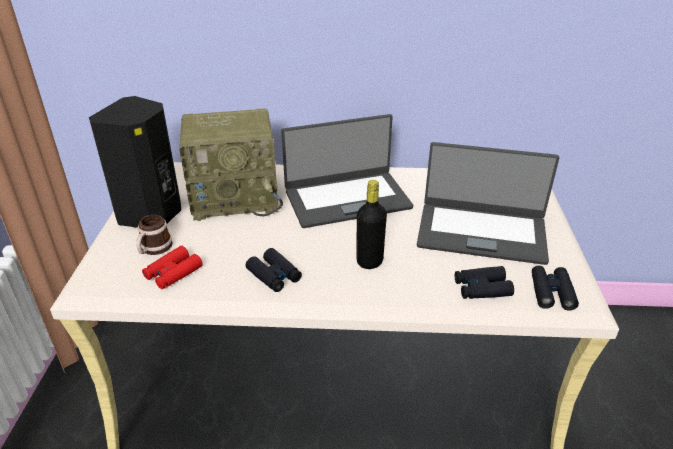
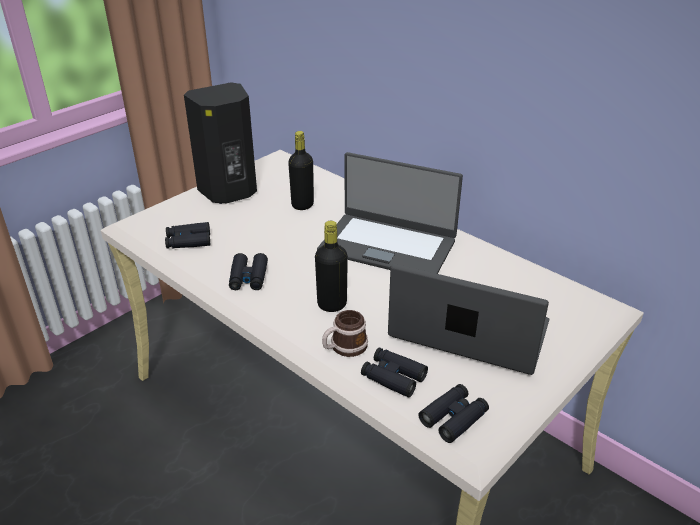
camera: 40 degrees right, 0 degrees up
mug [136,215,173,255] -> mug moved to [322,310,368,357]
red binoculars [142,246,203,289] -> black binoculars [165,222,210,249]
radio [179,108,283,221] -> black bottle [288,131,314,210]
laptop [417,142,559,265] -> laptop turned 150 degrees clockwise [388,264,549,375]

